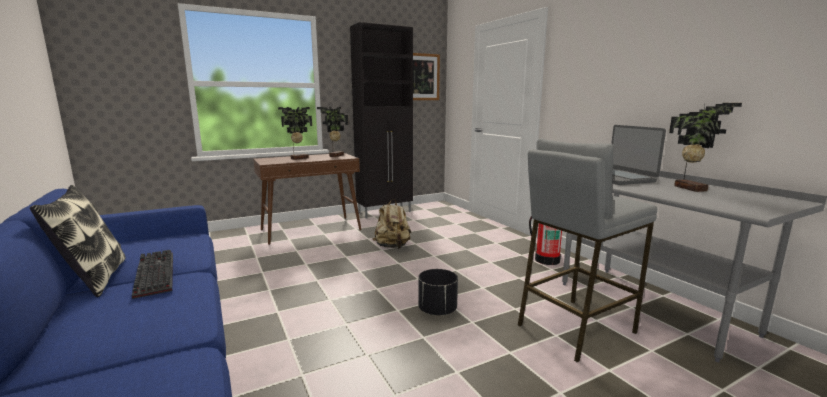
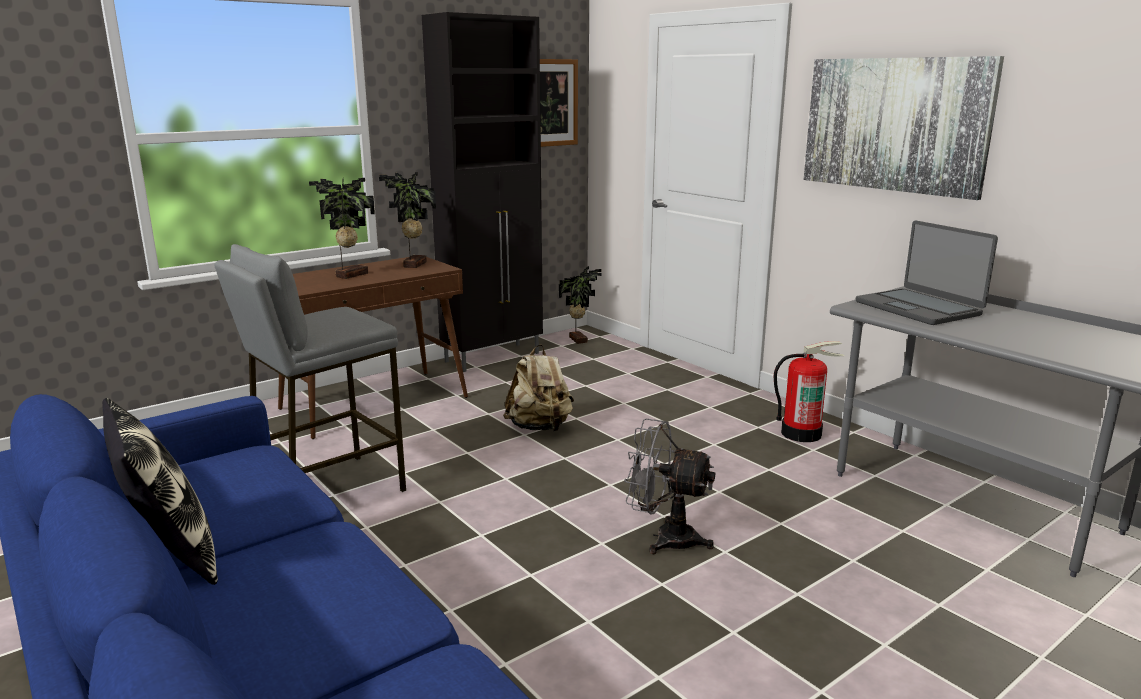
camera: 10 degrees left, 5 degrees up
keyboard [132,250,173,299] -> none
black planter [418,269,458,315] -> grey fan [624,418,715,554]
grey stool [518,139,657,362] -> grey stool moved to [214,244,406,492]
potted plant [669,103,742,192] -> potted plant moved to [559,266,602,344]
none -> picture [804,56,1004,200]

